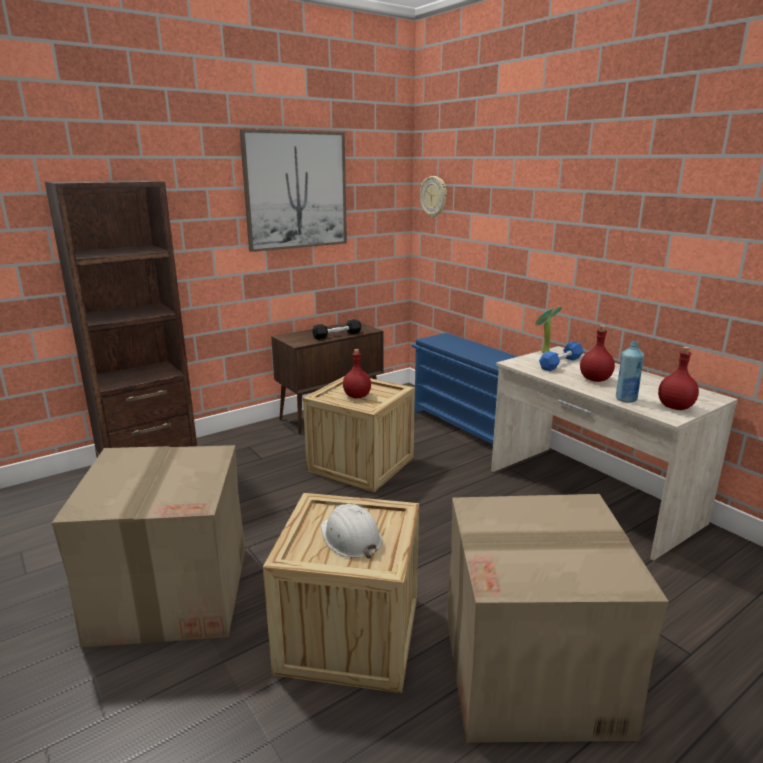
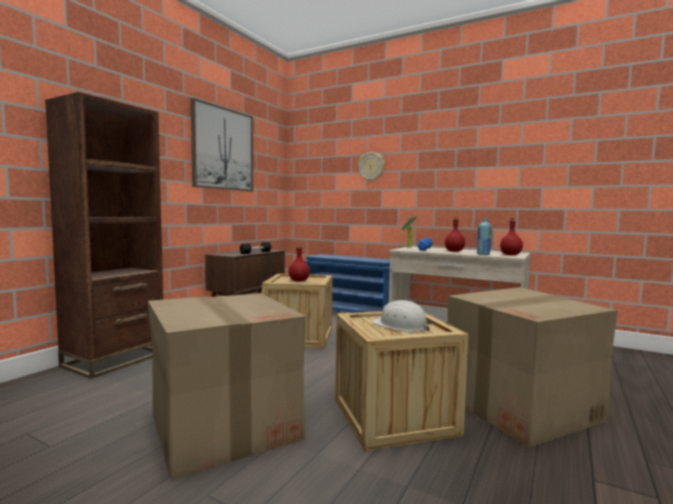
camera: 25 degrees left, 15 degrees down
wall clock [420,176,447,218] -> wall clock moved to [358,152,385,181]

